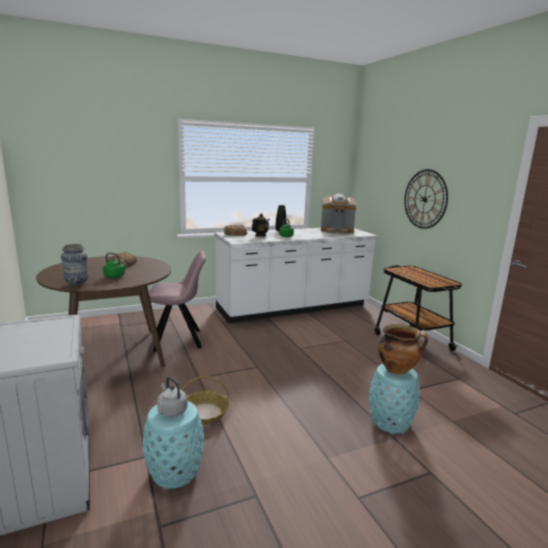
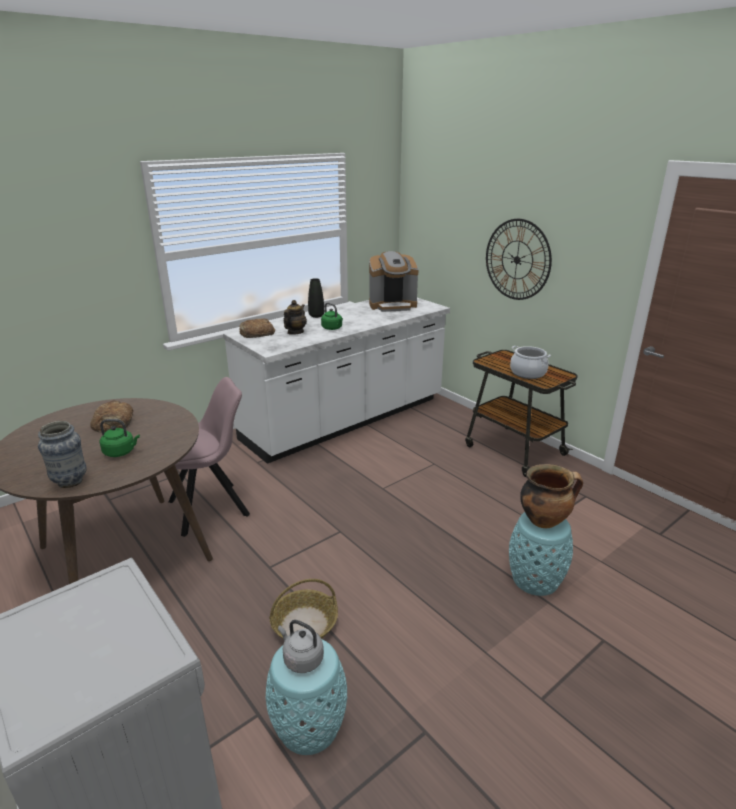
camera: 15 degrees left, 10 degrees up
none -> cooking pot [510,346,551,379]

